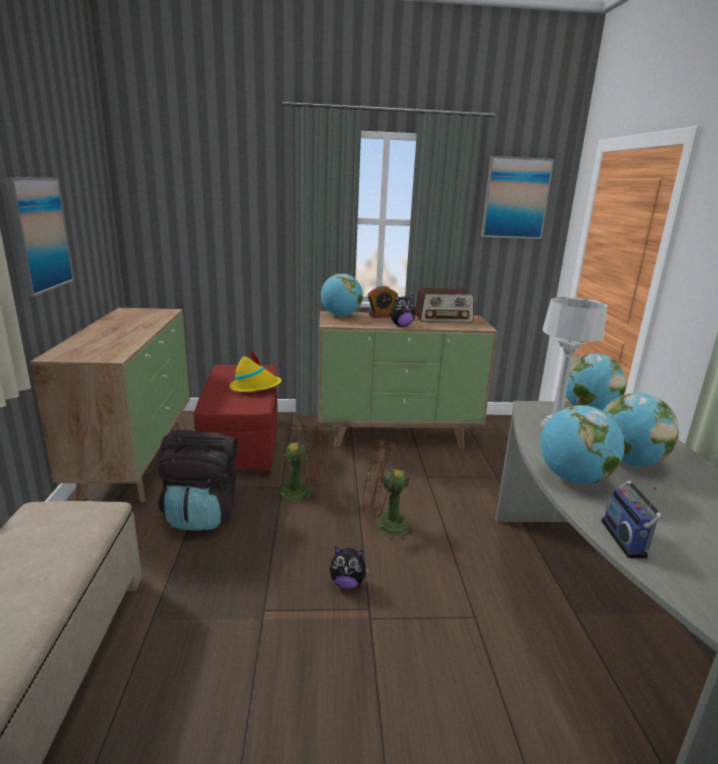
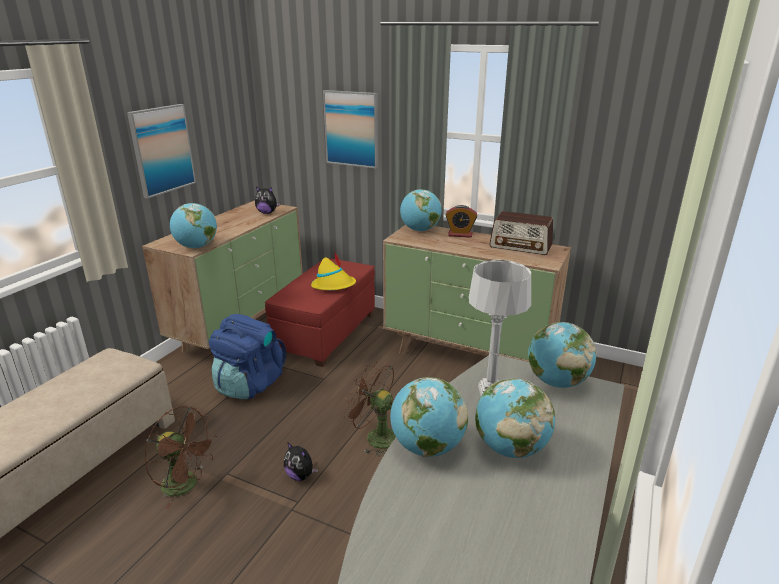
camera: 30 degrees right, 5 degrees up
black backpack [158,430,237,530] -> blue backpack [209,314,286,399]
brown fan [272,417,325,508] -> brown fan moved to [144,405,217,509]
plush toy [390,294,416,326] -> plush toy moved to [255,186,280,214]
picture [481,156,554,239] -> picture moved to [323,90,378,168]
radio [601,480,663,558] -> none
none -> globe [170,203,217,248]

